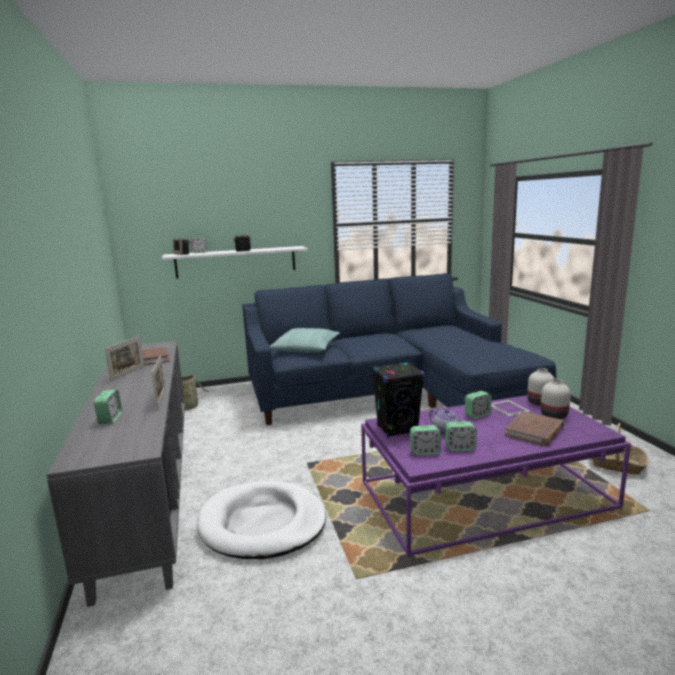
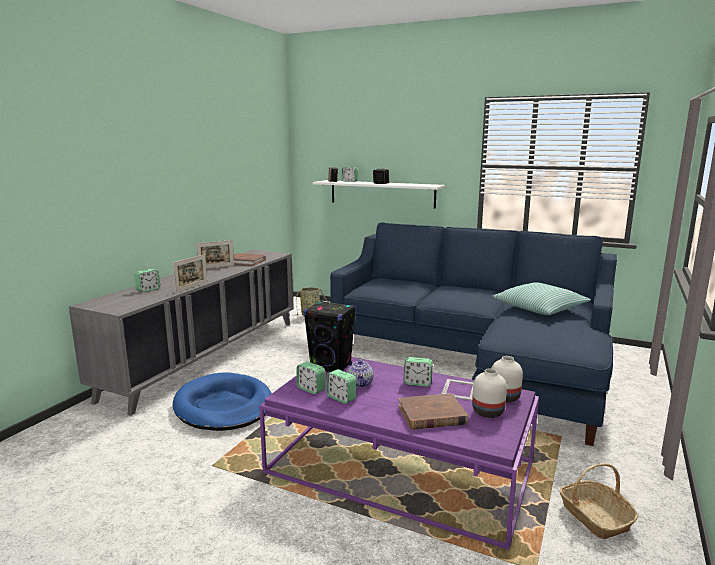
camera: 40 degrees right, 0 degrees up
white dog bed [197,481,326,559] -> blue dog bed [173,372,271,431]
pillow [270,328,340,353] -> pillow moved to [492,283,591,315]

